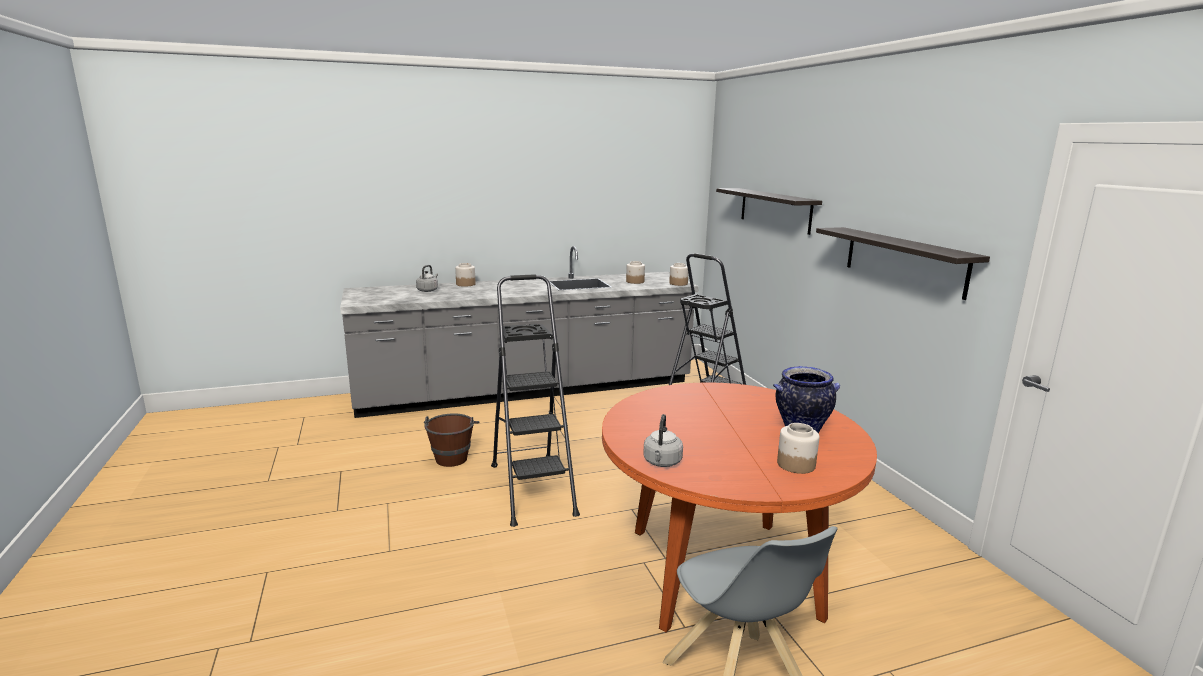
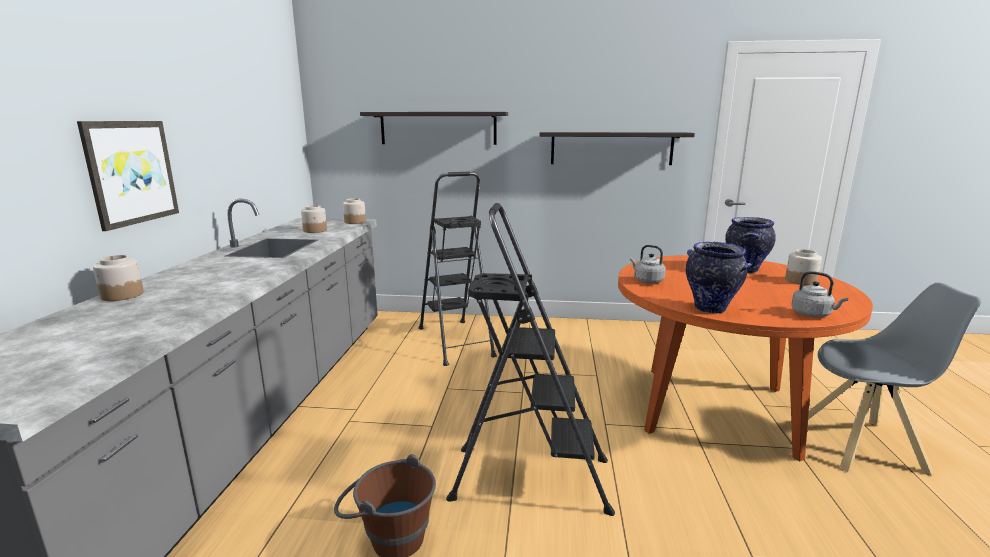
camera: 65 degrees left, 0 degrees up
grey kettle [416,265,438,292] -> grey kettle moved to [630,245,666,283]
none -> picture [77,121,179,231]
none -> vase [686,242,752,314]

